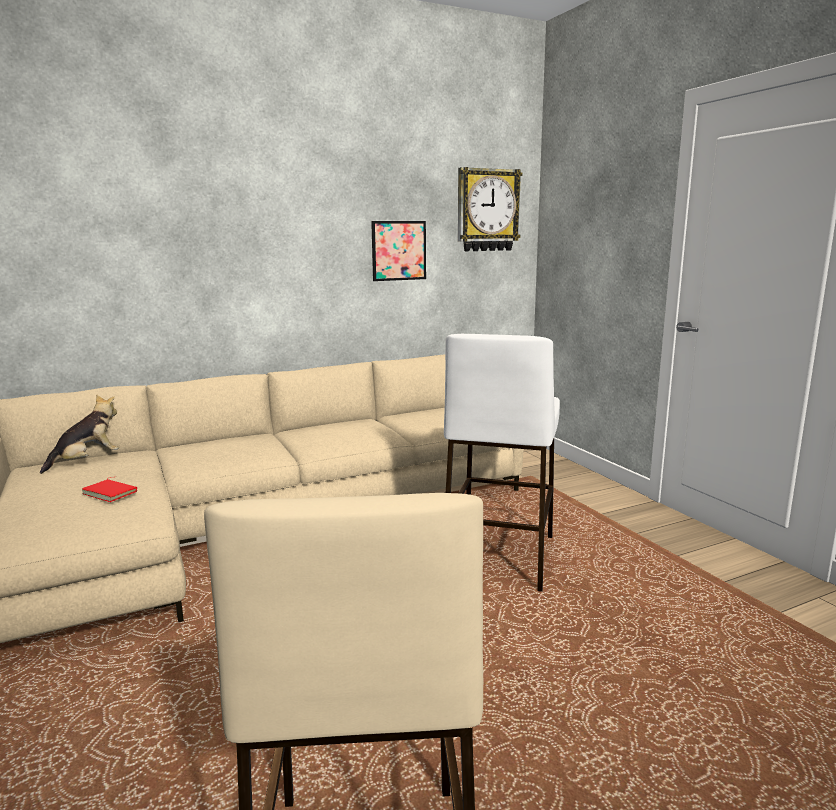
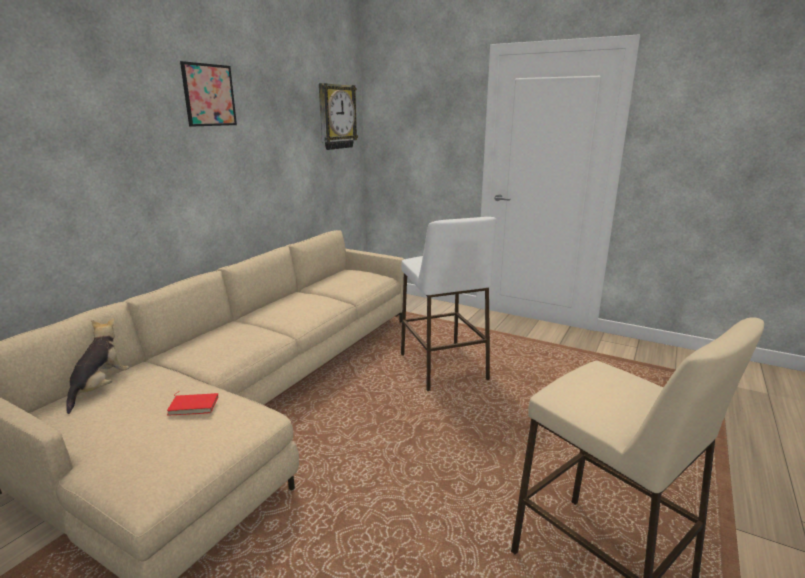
camera: 35 degrees left, 5 degrees up
picture [371,221,426,281] -> picture moved to [180,61,237,127]

